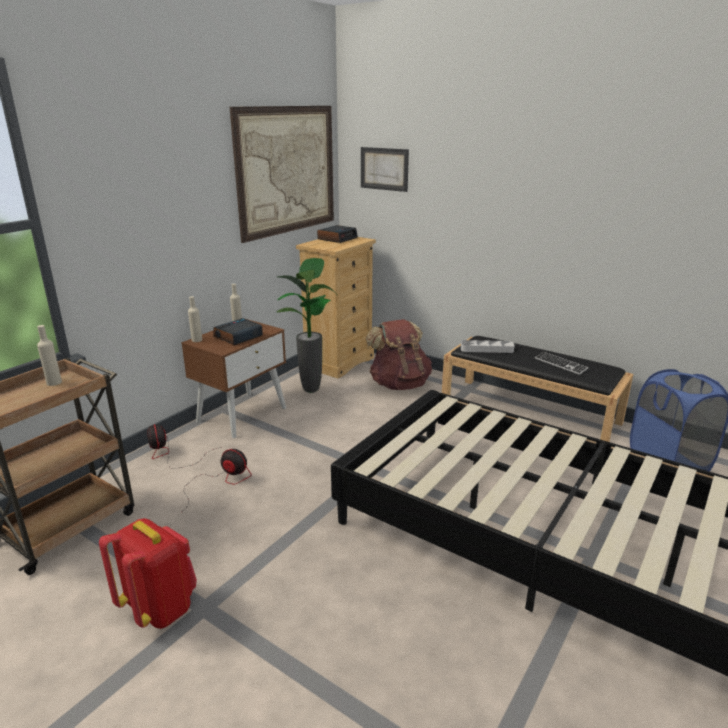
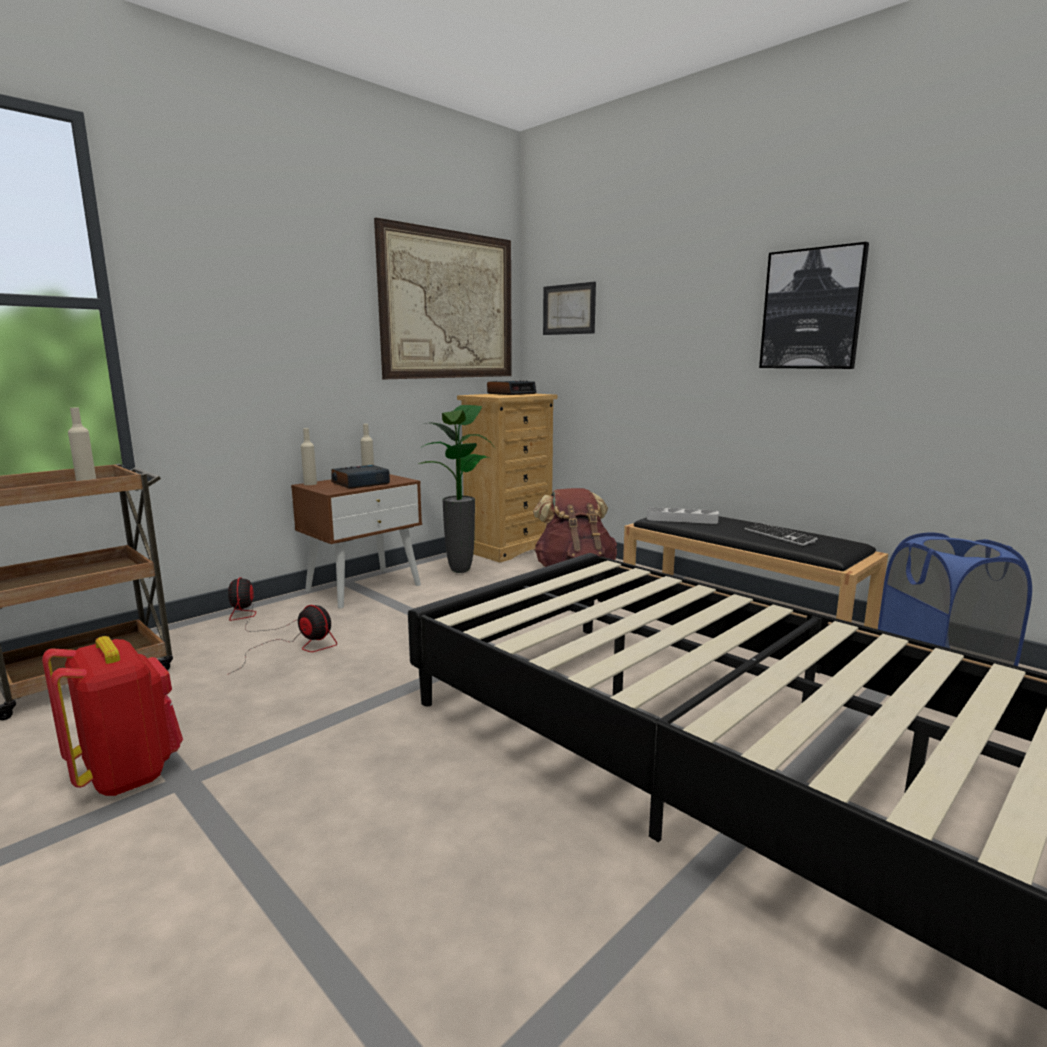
camera: 10 degrees right, 10 degrees down
none -> picture [759,242,869,369]

